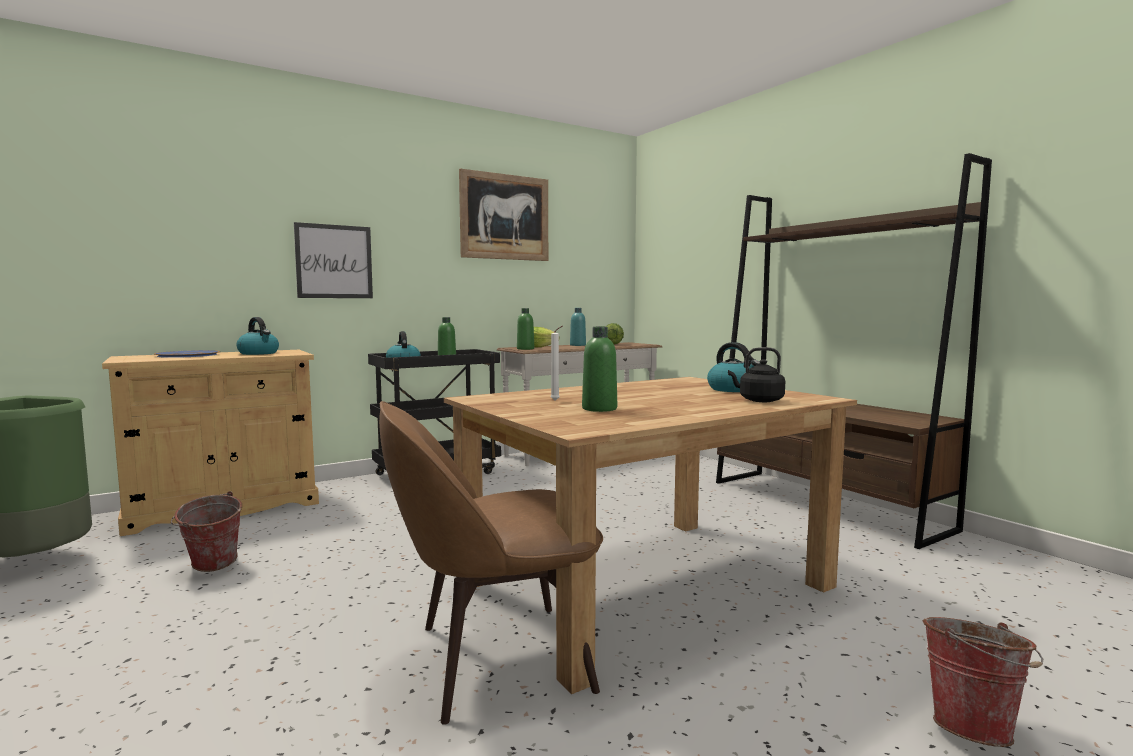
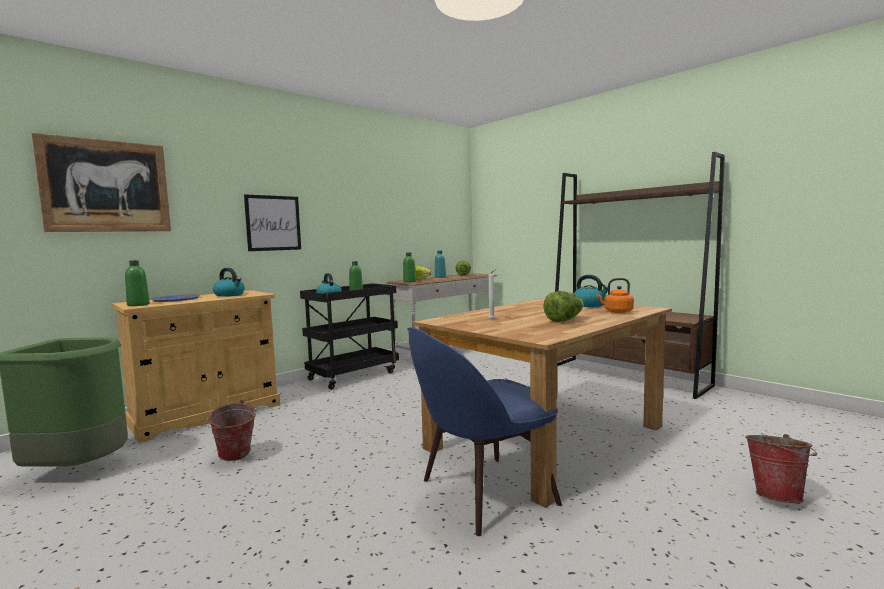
camera: 10 degrees left, 0 degrees up
brown chair [379,401,603,725] -> blue chair [407,327,562,536]
picture [459,169,548,261] -> picture moved to [32,133,171,232]
green bottle [582,327,617,412] -> green bottle moved to [125,260,150,306]
black kettle [728,347,785,402] -> orange kettle [596,278,634,313]
none -> lettuce [543,291,584,322]

